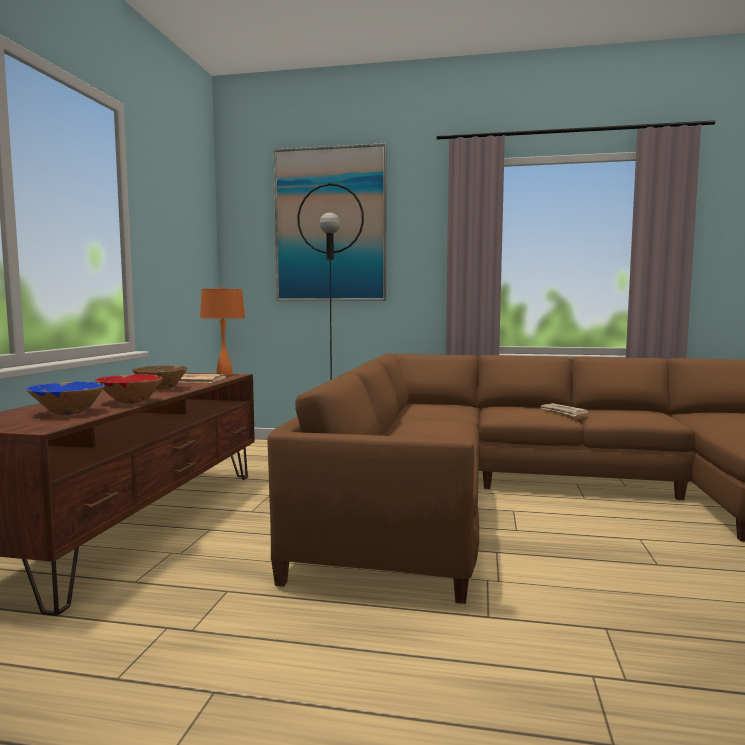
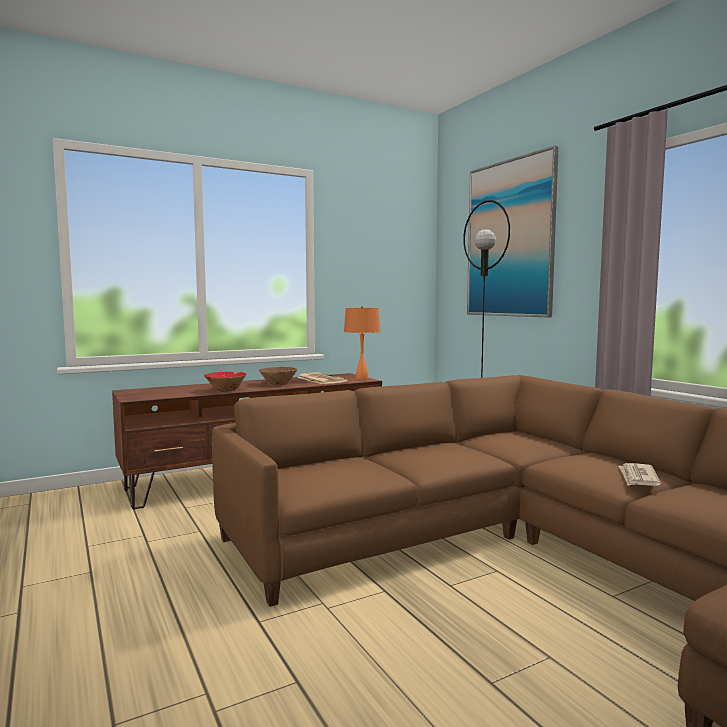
camera: 50 degrees right, 0 degrees up
blue bowl [26,382,105,415] -> none

